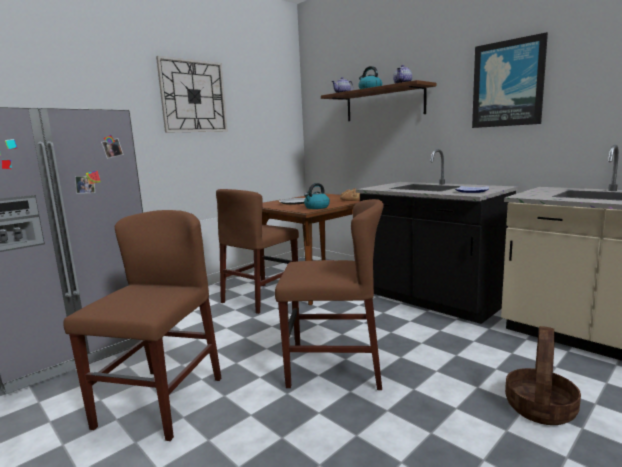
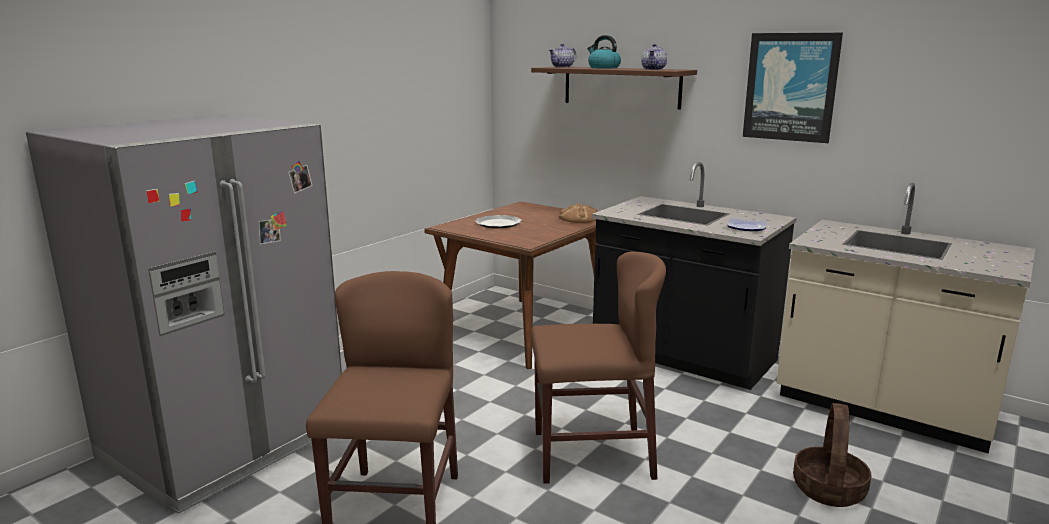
camera: 10 degrees left, 5 degrees up
wall clock [156,56,228,133] -> none
brown chair [216,189,299,314] -> none
kettle [304,183,330,209] -> none

